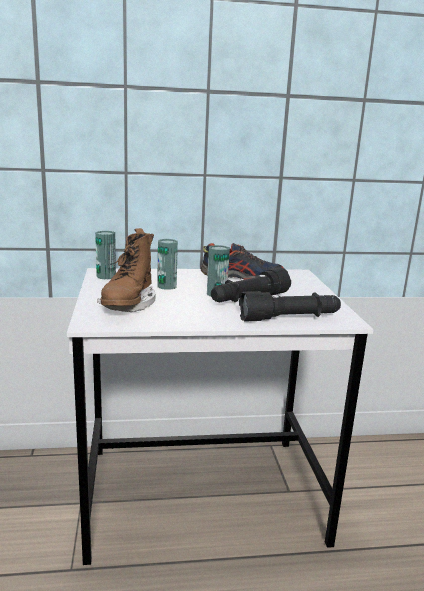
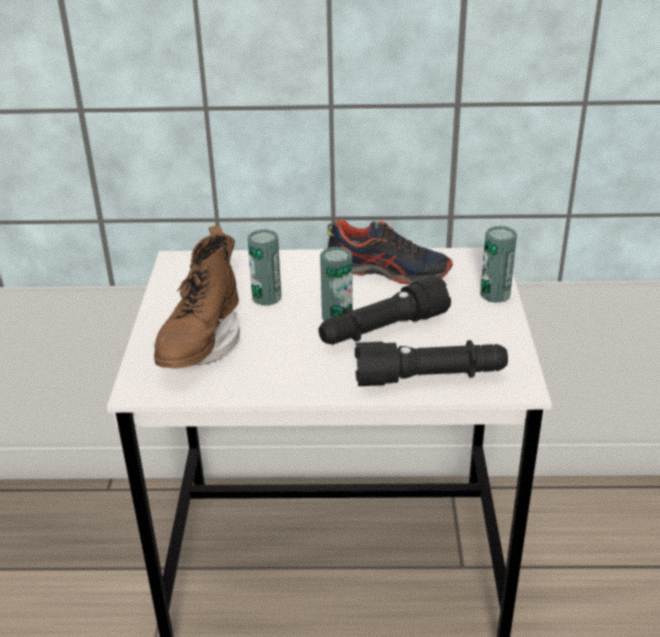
camera: 10 degrees right, 15 degrees up
can [95,231,116,279] -> can moved to [480,226,517,303]

